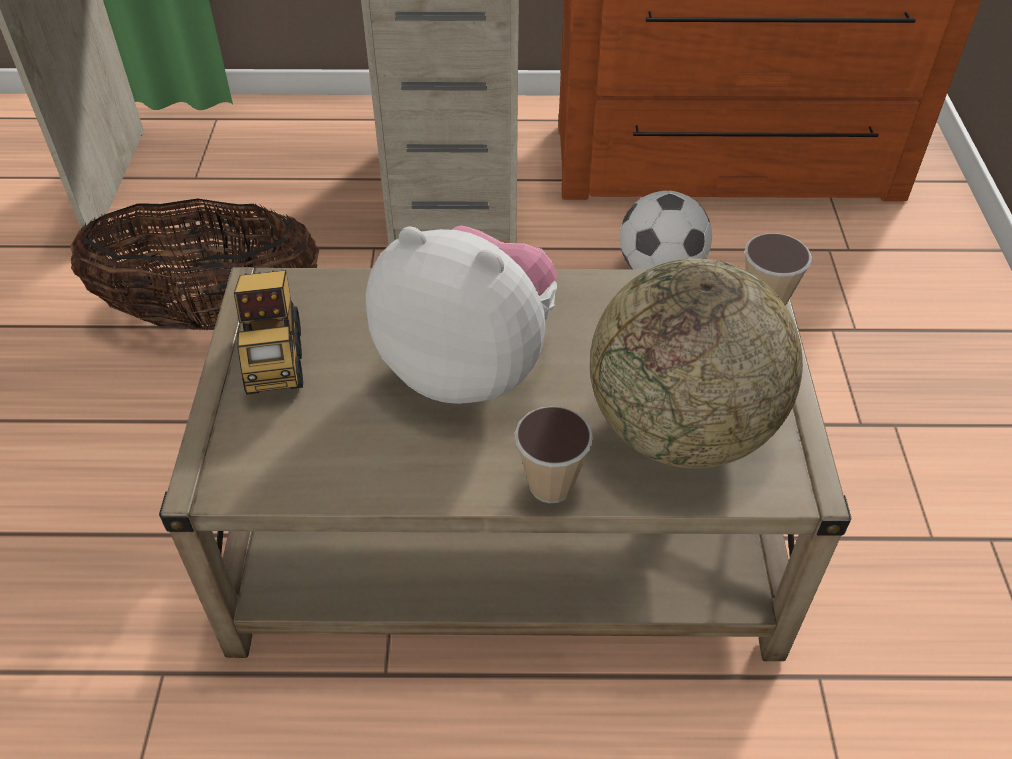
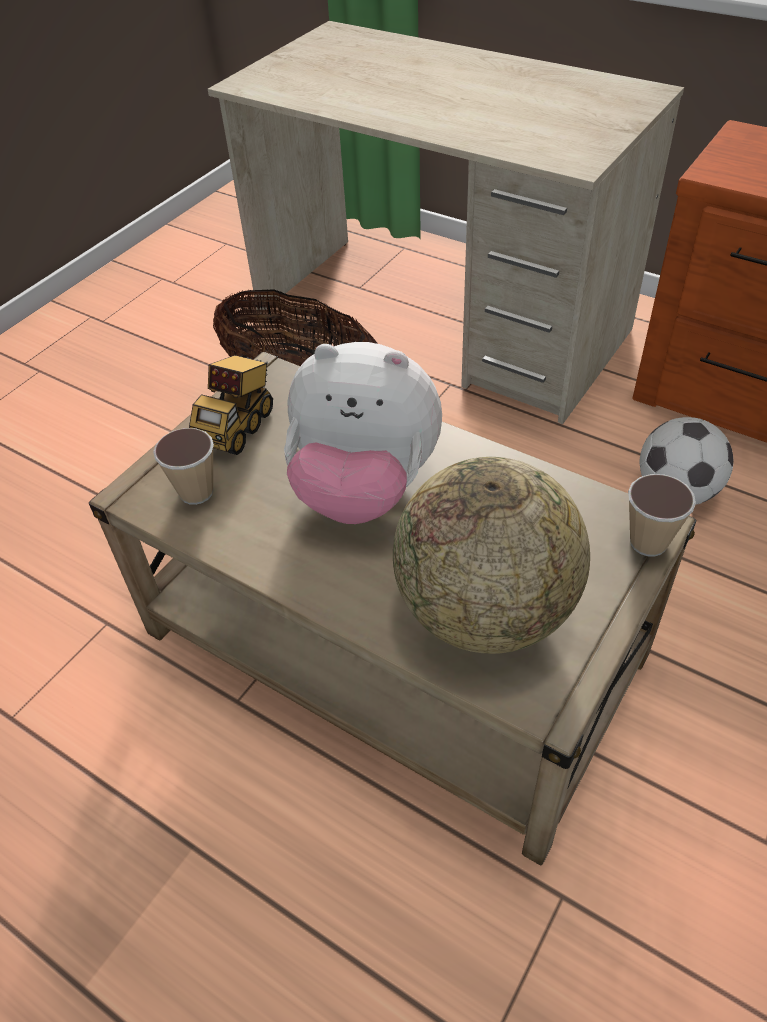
camera: 35 degrees right, 0 degrees up
plush toy [366,225,558,404] -> plush toy turned 135 degrees clockwise [284,342,442,524]
cup [515,406,593,503] -> cup moved to [153,428,214,505]

